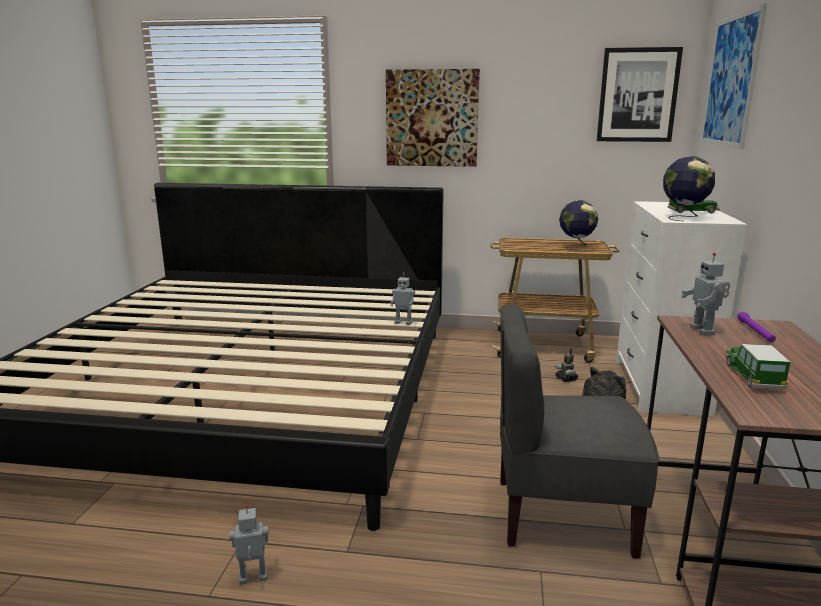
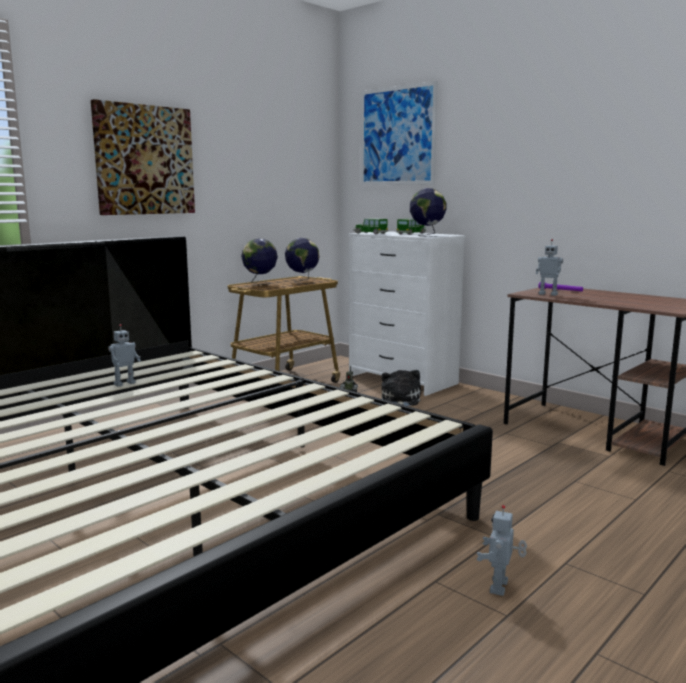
camera: 55 degrees left, 5 degrees down
toy robot [390,272,415,325] -> toy robot moved to [108,324,141,387]
grey chair [500,304,659,559] -> none
picture [597,47,683,142] -> none
toy car [725,344,790,390] -> toy car moved to [353,218,388,234]
none -> globe [241,239,278,285]

